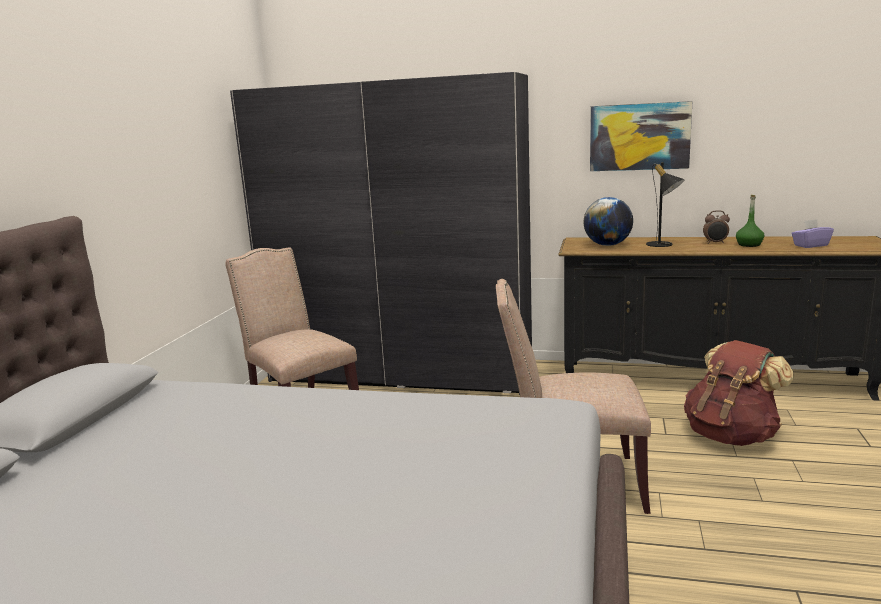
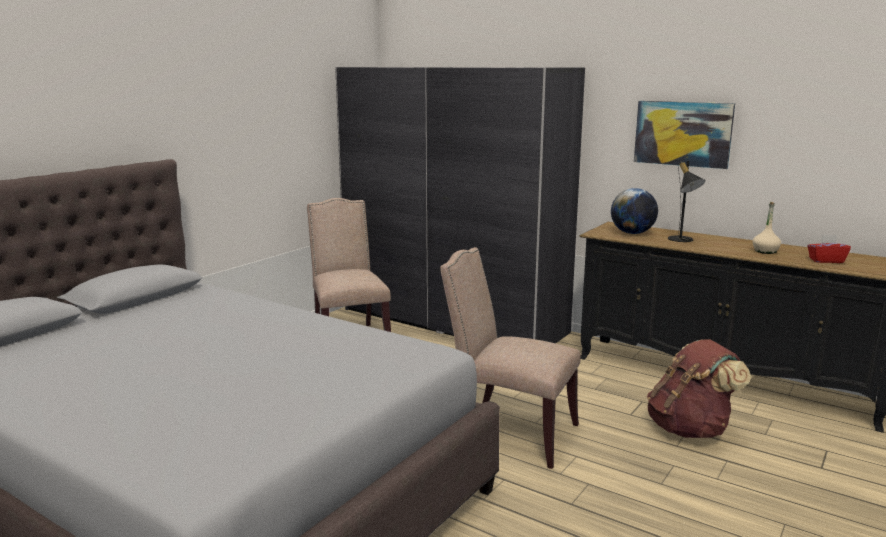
camera: 20 degrees right, 0 degrees up
alarm clock [703,210,730,244] -> none
green bottle [736,195,764,247] -> beige bottle [752,202,781,254]
purple tissue box [791,219,834,248] -> red tissue box [807,234,851,263]

